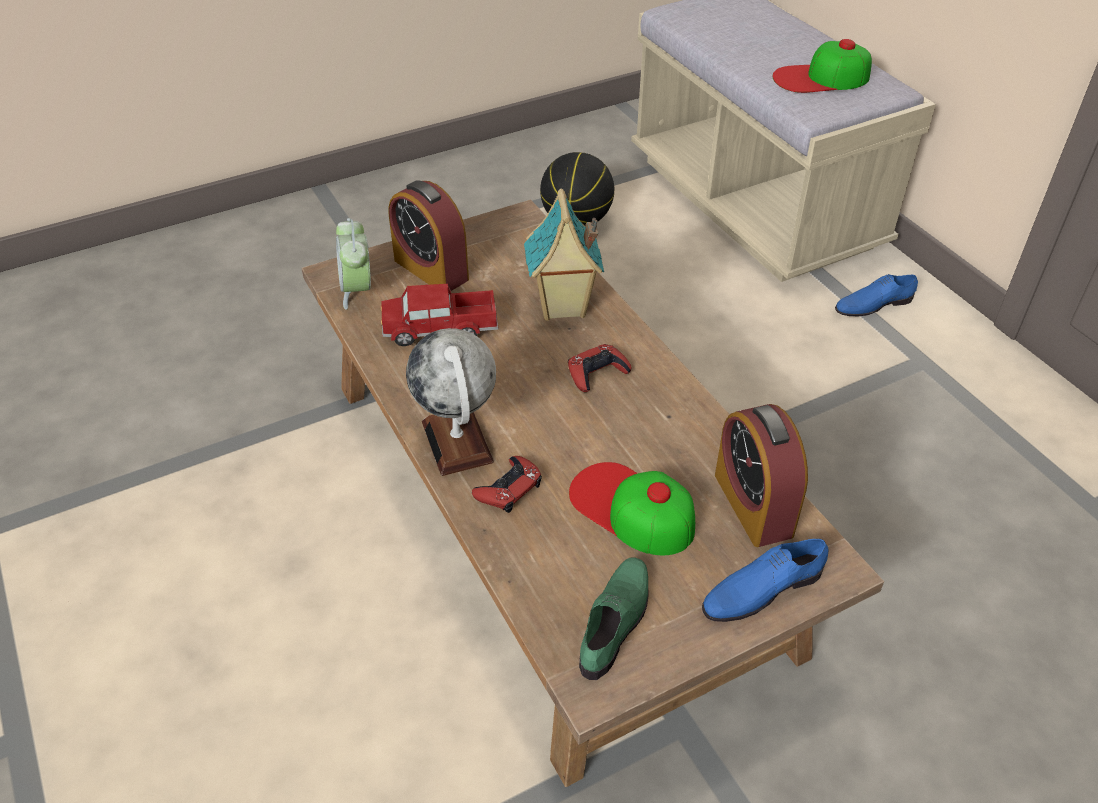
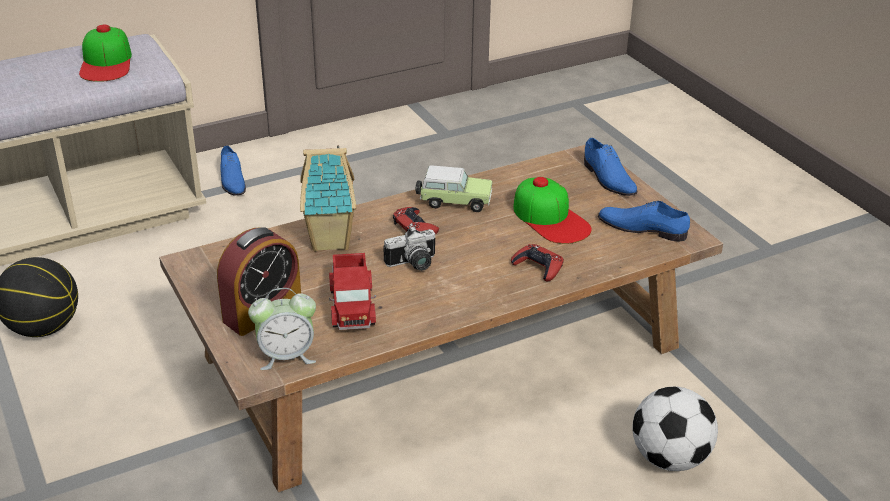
camera: 90 degrees left, 10 degrees down
globe [406,328,496,476] -> none
cap [569,462,695,555] -> cap turned 75 degrees counterclockwise [513,177,592,244]
green shoe [579,557,649,680] -> blue shoe [598,201,690,242]
alarm clock [715,404,808,547] -> none
none -> camera [383,226,436,271]
none -> toy car [415,165,493,212]
none -> football [632,386,718,471]

